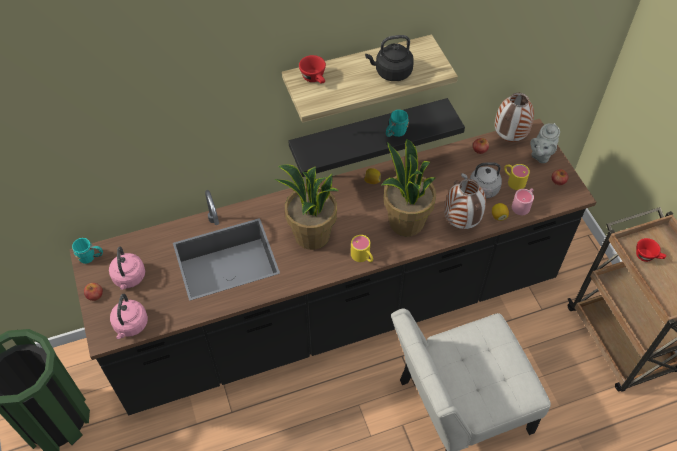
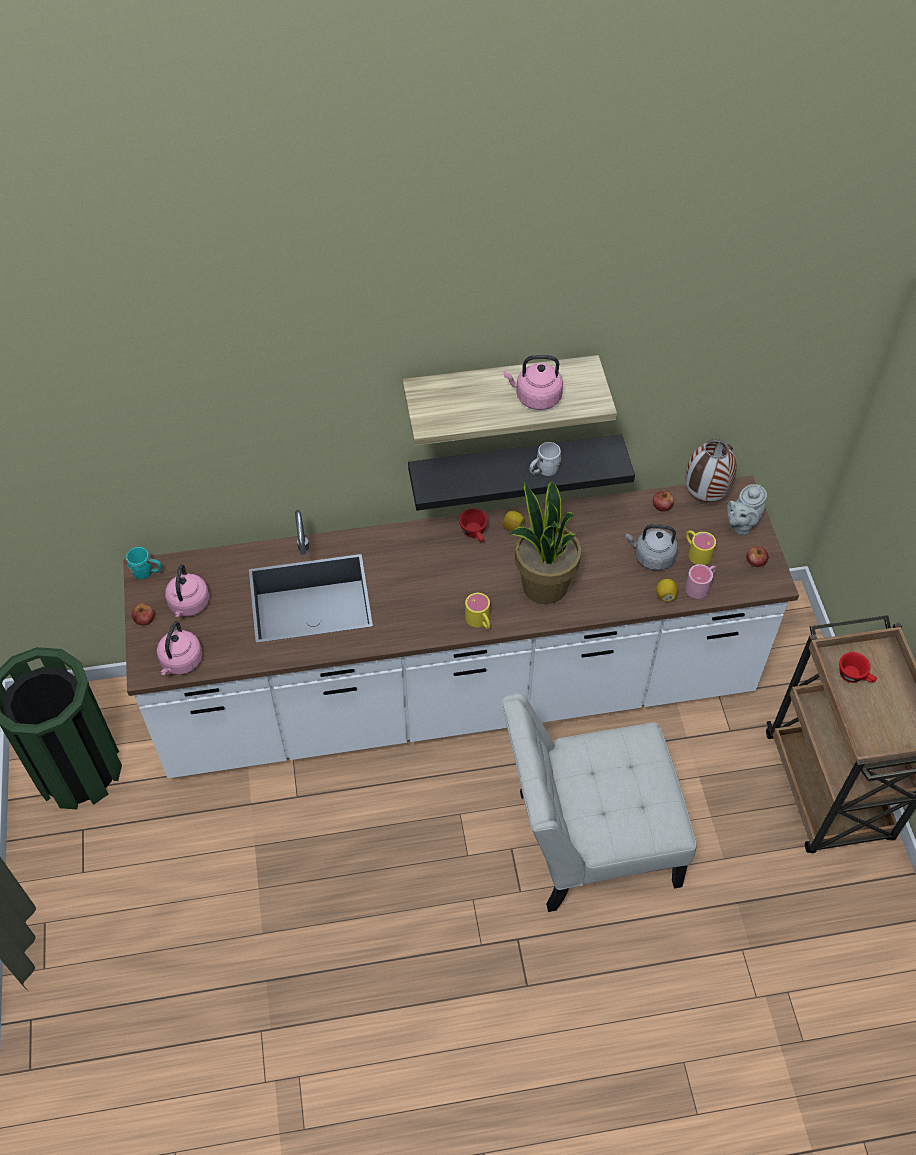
camera: 10 degrees right, 0 degrees up
black counter [70,119,596,415] -> white counter [123,475,799,778]
potted plant [275,164,339,250] -> none
red cup [299,55,326,84] -> red cup moved to [459,508,488,542]
black kettle [365,35,414,81] -> pink kettle [504,355,563,410]
turquoise mug [386,110,409,137] -> white mug [530,442,561,476]
vase [444,179,486,229] -> none

